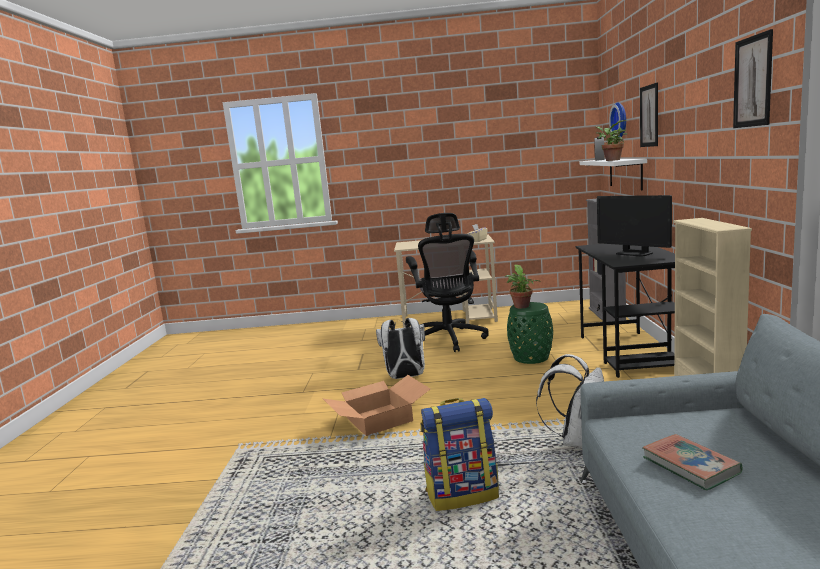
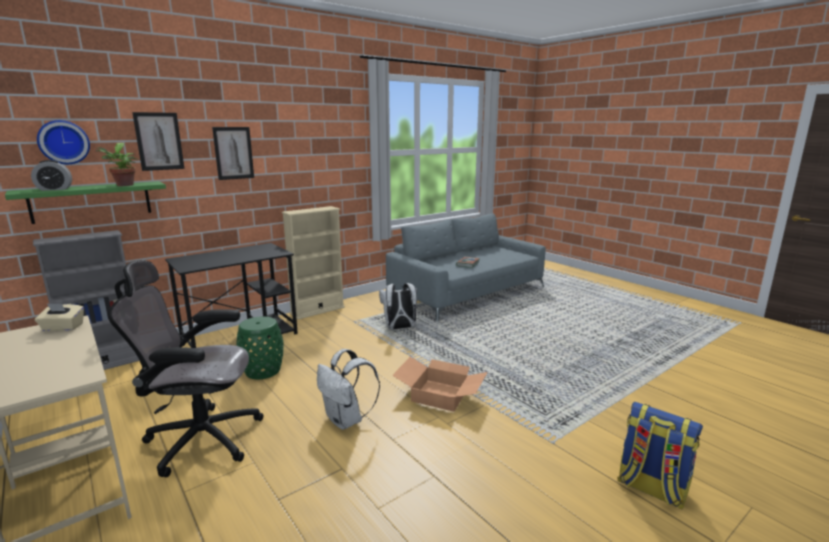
camera: 130 degrees left, 5 degrees up
office chair [406,213,489,352] -> office chair turned 135 degrees counterclockwise [108,260,263,477]
backpack [421,398,499,511] -> backpack moved to [617,402,703,510]
potted plant [505,264,540,308] -> none
white shelf [580,159,647,190] -> green shelf [5,181,166,224]
monitor [597,195,672,256] -> none
picture [733,29,773,128] -> picture moved to [212,127,254,180]

